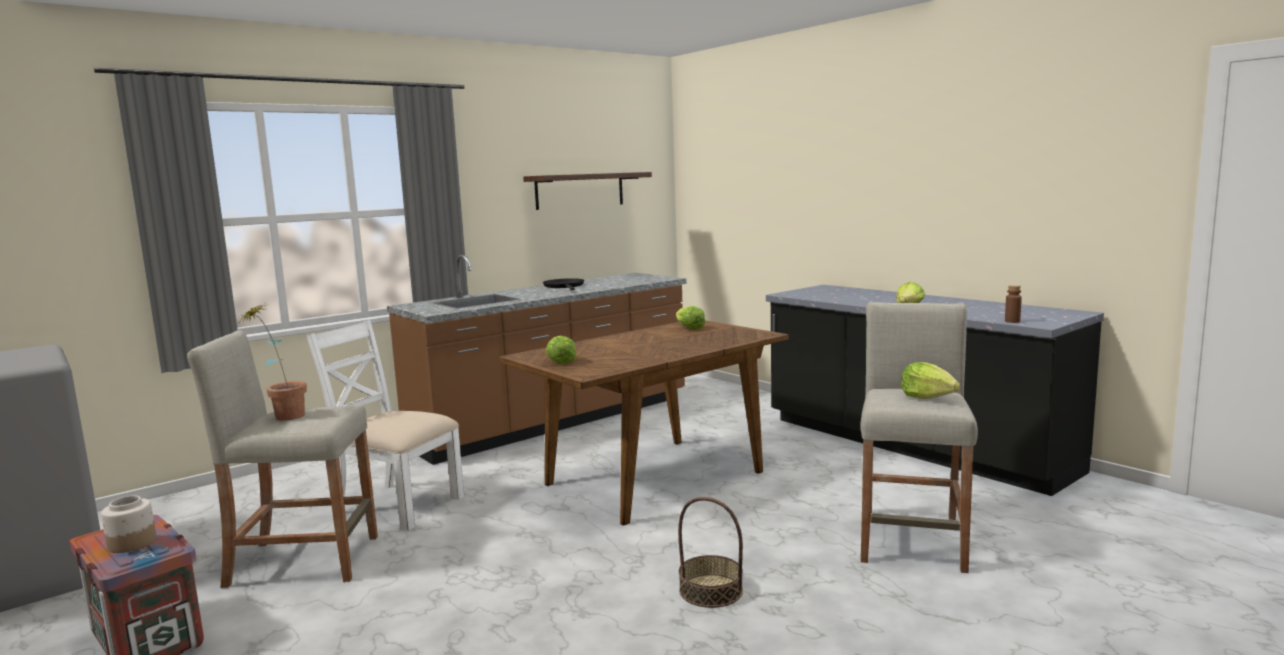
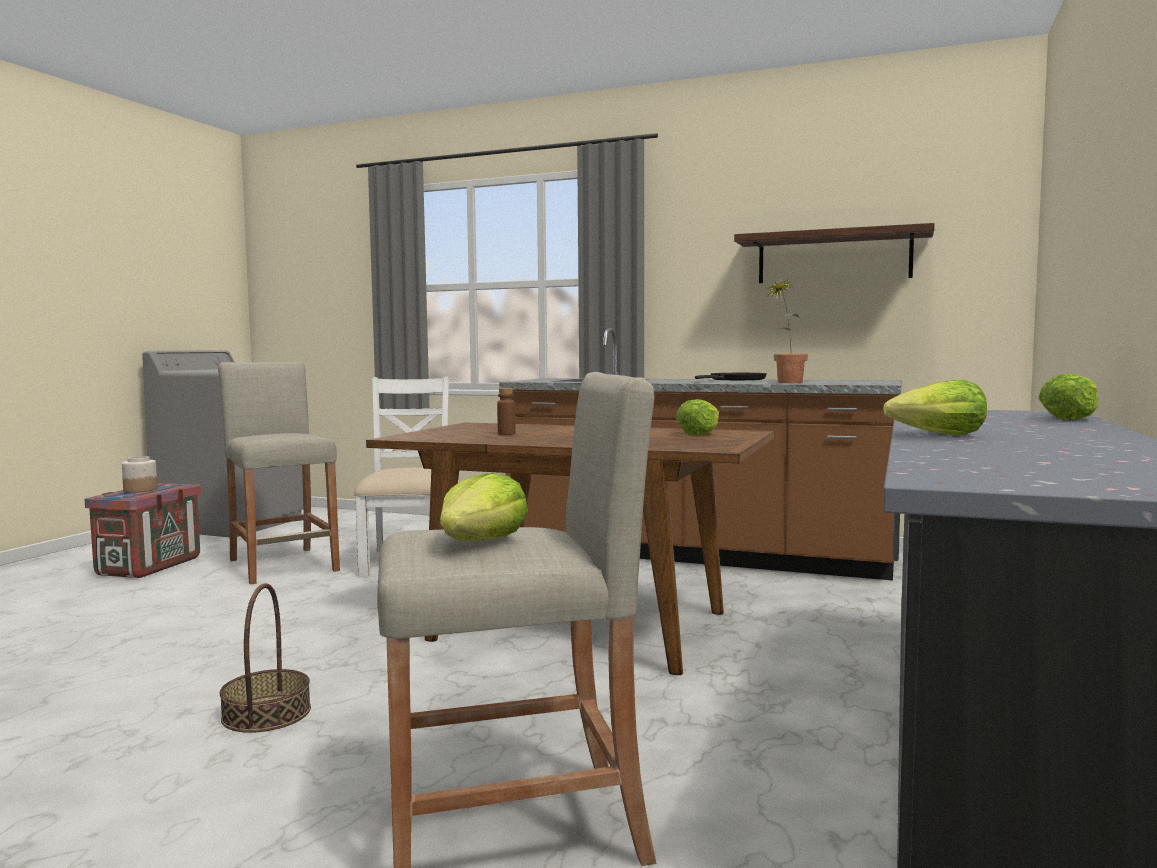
camera: 60 degrees right, 5 degrees down
potted plant [240,302,307,421] -> potted plant moved to [767,279,808,383]
lettuce [546,336,577,364] -> lettuce moved to [1038,373,1098,420]
brown bottle [1005,285,1022,323] -> brown bottle moved to [497,388,516,435]

